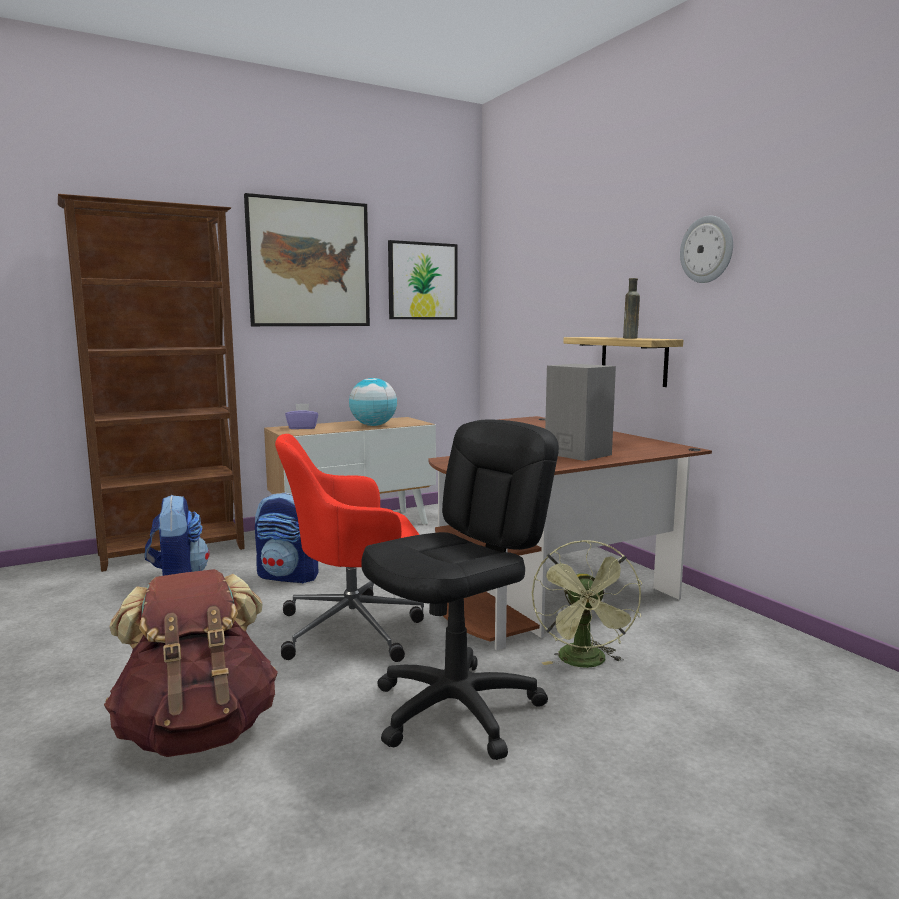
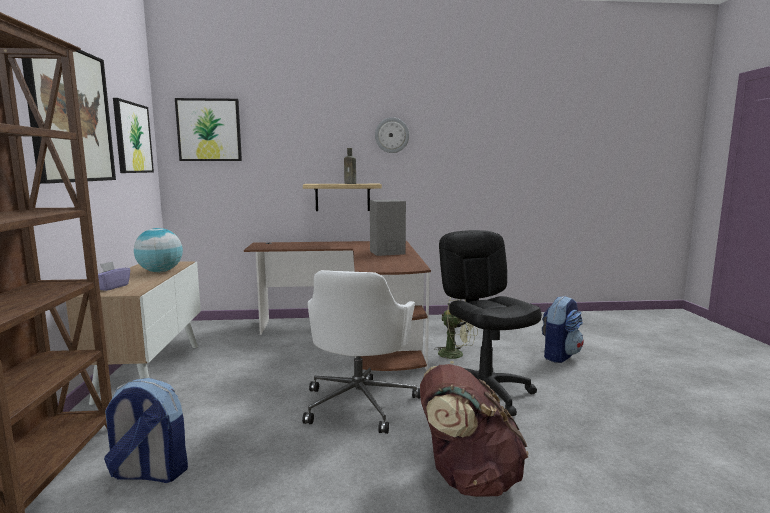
camera: 65 degrees left, 0 degrees up
backpack [255,493,319,584] -> backpack moved to [542,296,584,363]
red office chair [275,434,424,662] -> white office chair [302,270,420,434]
none -> picture [175,98,242,161]

